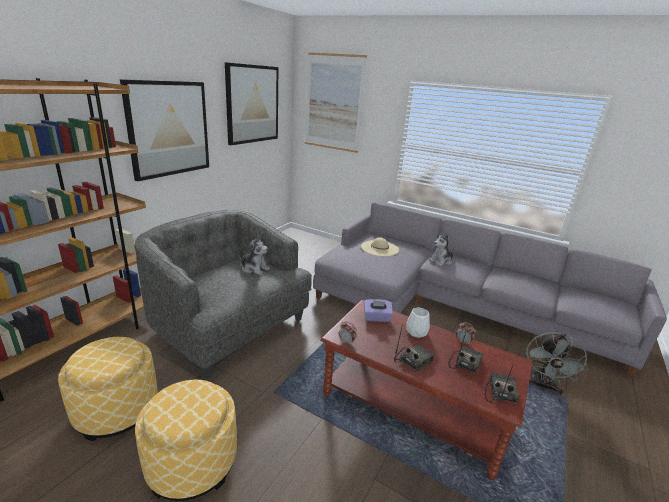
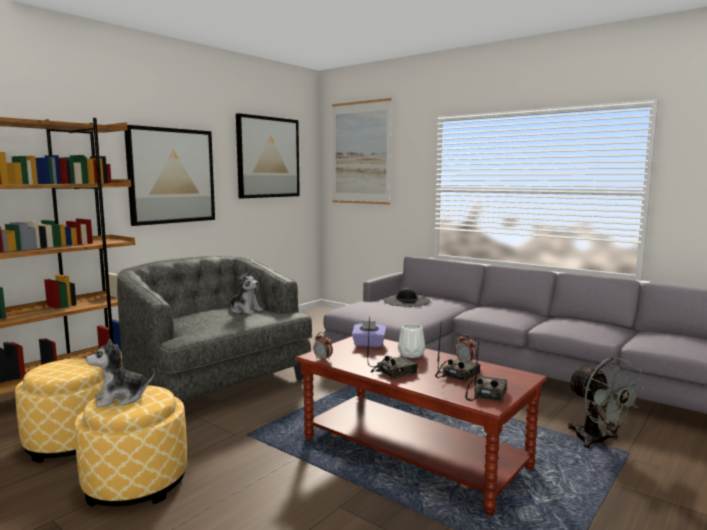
camera: 10 degrees right, 15 degrees down
beige hat [361,237,399,256] -> black hat [384,288,431,307]
plush toy [429,233,454,266] -> plush toy moved to [86,338,155,408]
grey fan [526,331,588,395] -> grey fan turned 60 degrees counterclockwise [567,357,644,448]

